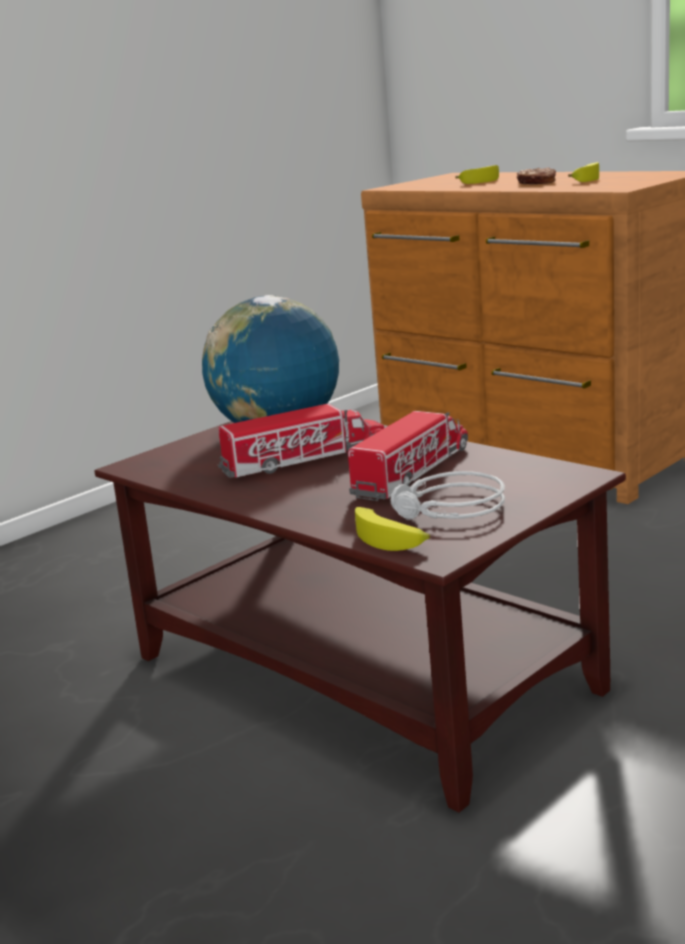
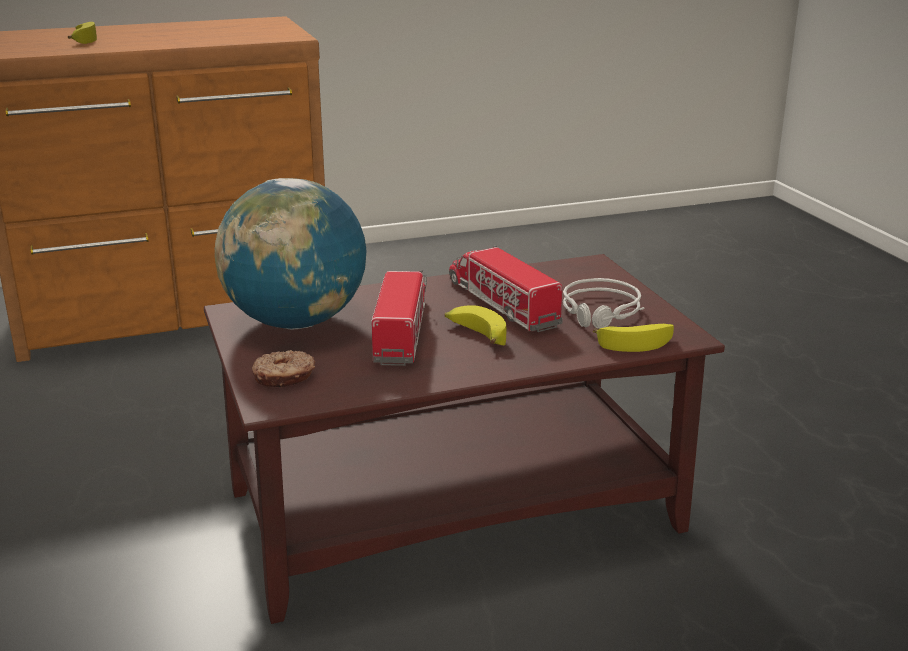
camera: 65 degrees left, 5 degrees up
donut [517,167,556,184] -> donut moved to [252,350,315,387]
banana [568,162,599,182] -> banana moved to [445,305,506,345]

